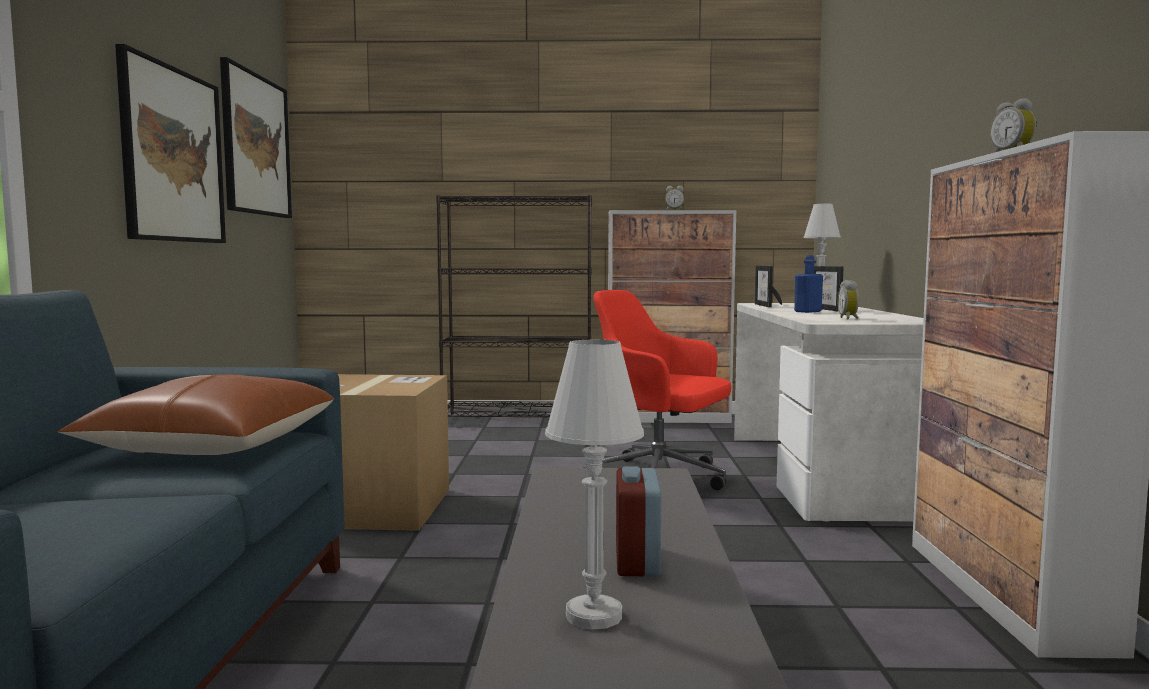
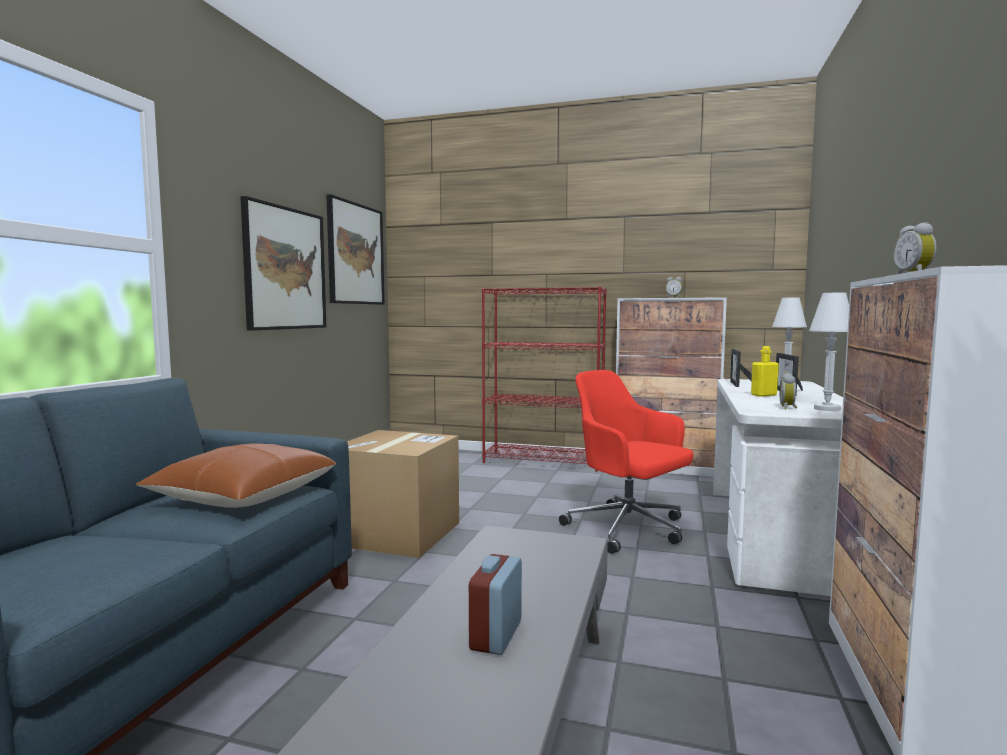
camera: 15 degrees right, 0 degrees up
black bookcase [436,195,592,417] -> red bookcase [482,287,607,472]
white table lamp [545,340,644,630] -> white table lamp moved to [809,293,849,411]
blue bottle [794,255,823,313] -> yellow bottle [751,346,779,397]

